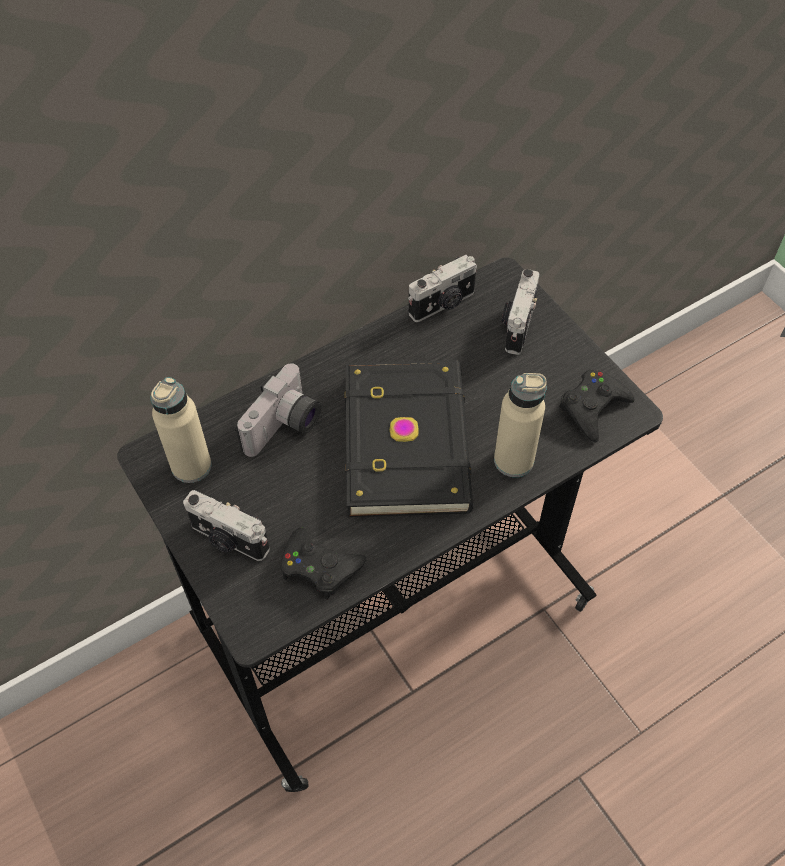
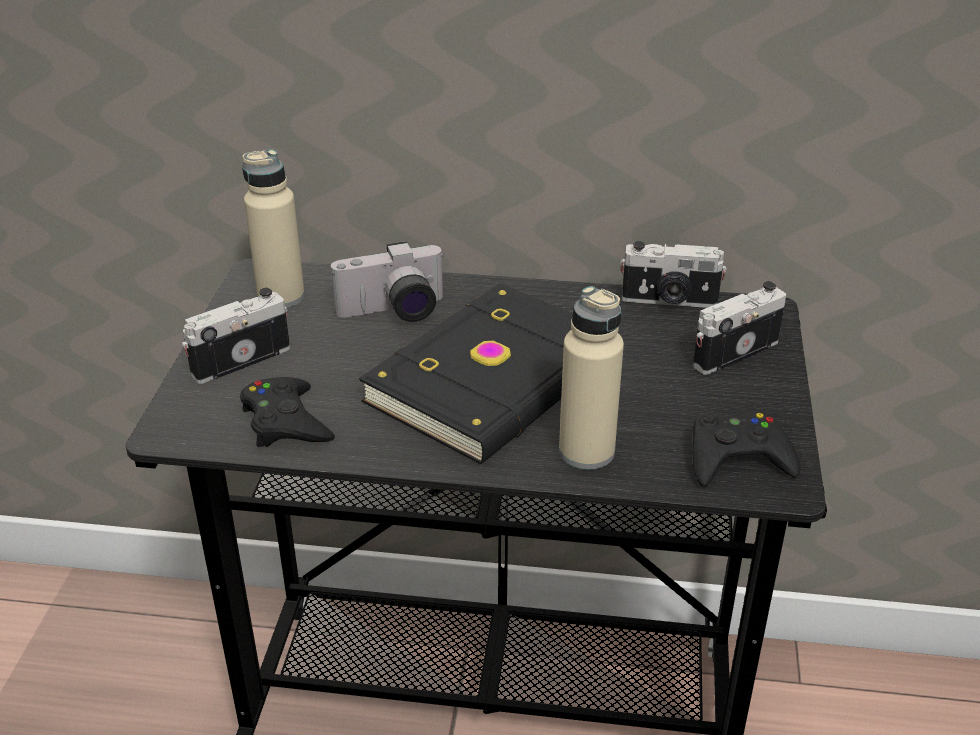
camera: 40 degrees right, 20 degrees down
camera [183,490,270,561] -> camera turned 75 degrees clockwise [182,287,290,384]

